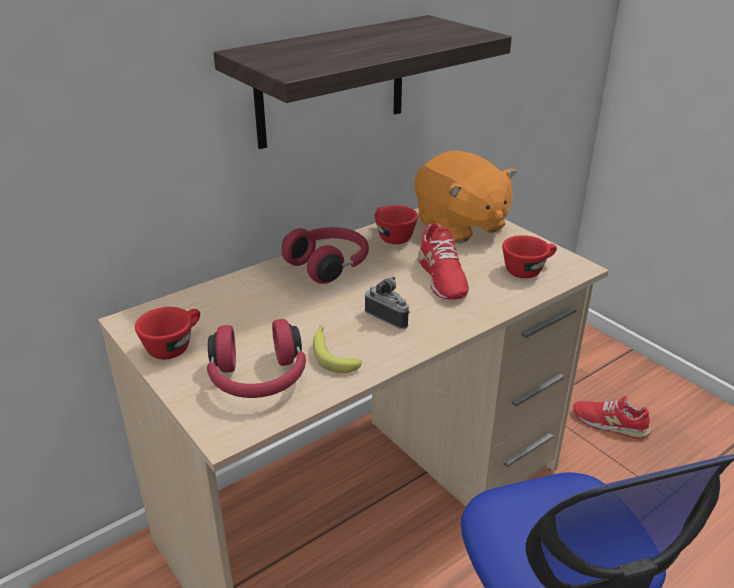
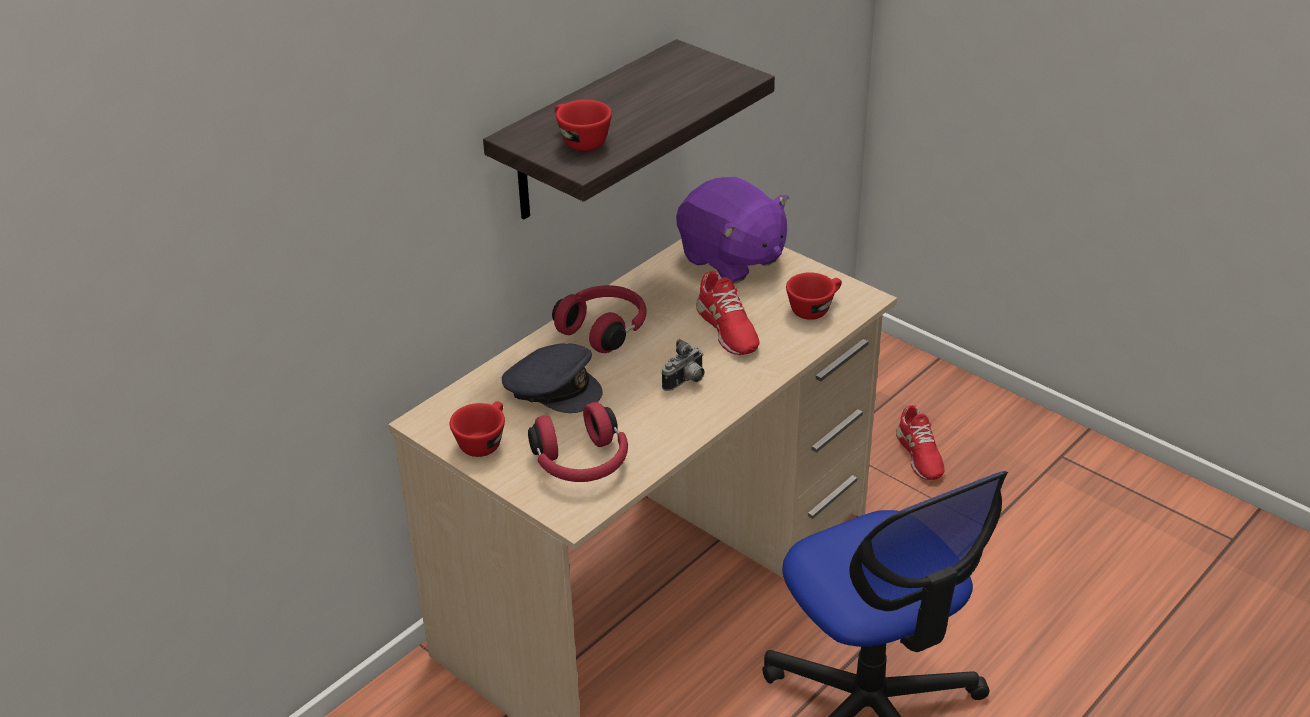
camera: 10 degrees left, 5 degrees up
banana [313,325,362,373] -> none
camera [365,277,410,329] -> camera turned 105 degrees clockwise [662,339,705,391]
red cup [374,205,418,244] -> red cup moved to [555,100,612,151]
orange plush toy [415,150,517,243] -> purple plush toy [676,177,789,284]
red shoe [573,396,651,439] -> red shoe turned 120 degrees counterclockwise [896,405,945,480]
none -> grey cap [502,343,603,413]

